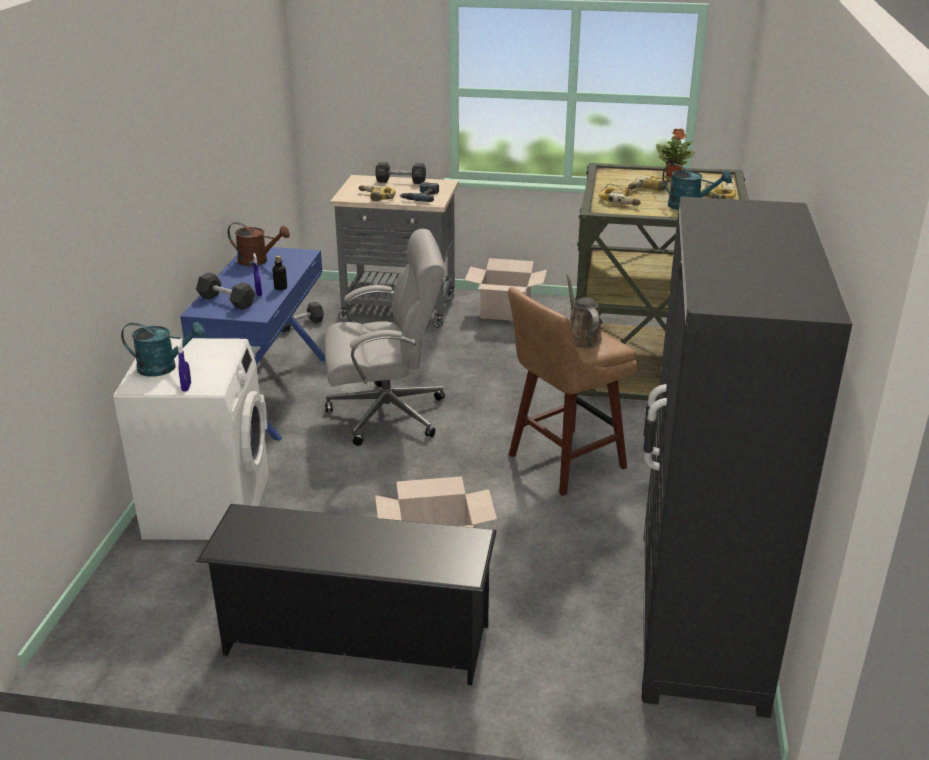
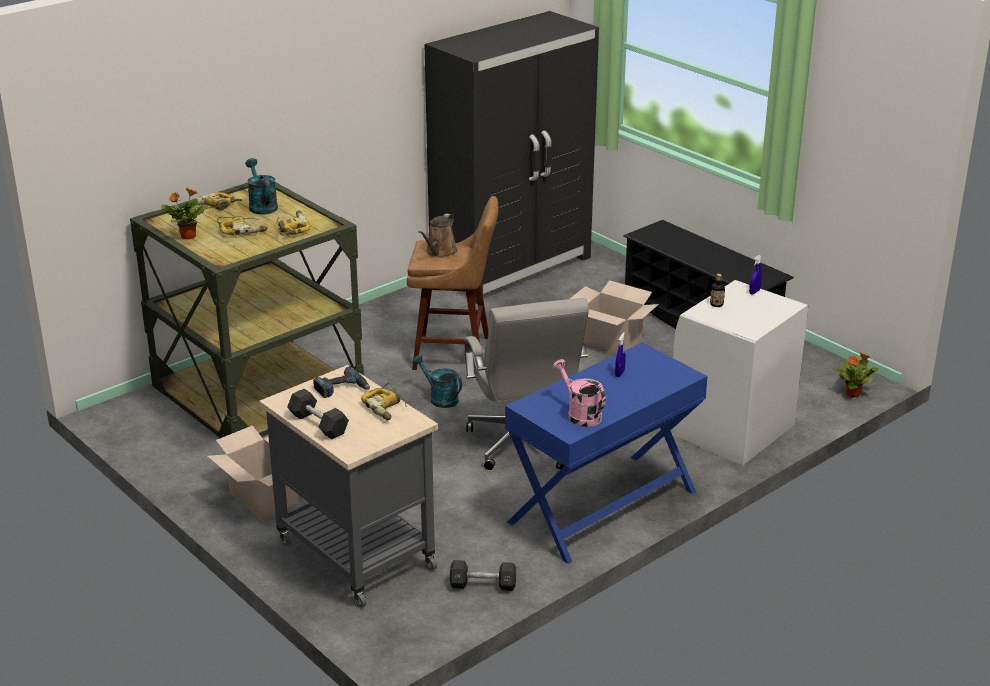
camera: 140 degrees left, 0 degrees up
turquoise watering can [121,322,205,377] -> turquoise watering can moved to [412,355,462,408]
black dumbbell [196,272,255,310] -> none
brown watering can [228,222,290,266] -> pink watering can [552,359,606,427]
bottle [272,255,287,290] -> bottle moved to [710,274,725,307]
grey office chair [324,229,445,446] -> grey office chair turned 135 degrees counterclockwise [464,298,589,470]
none -> potted plant [835,353,879,398]

